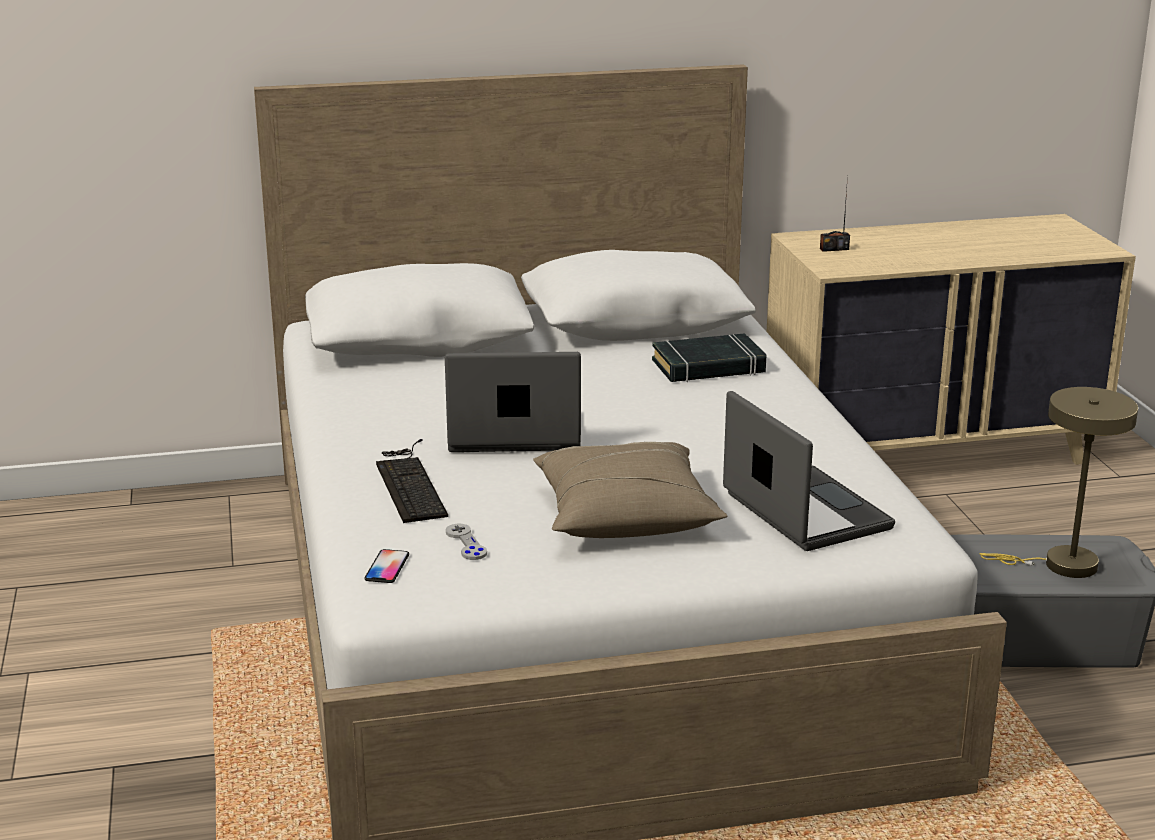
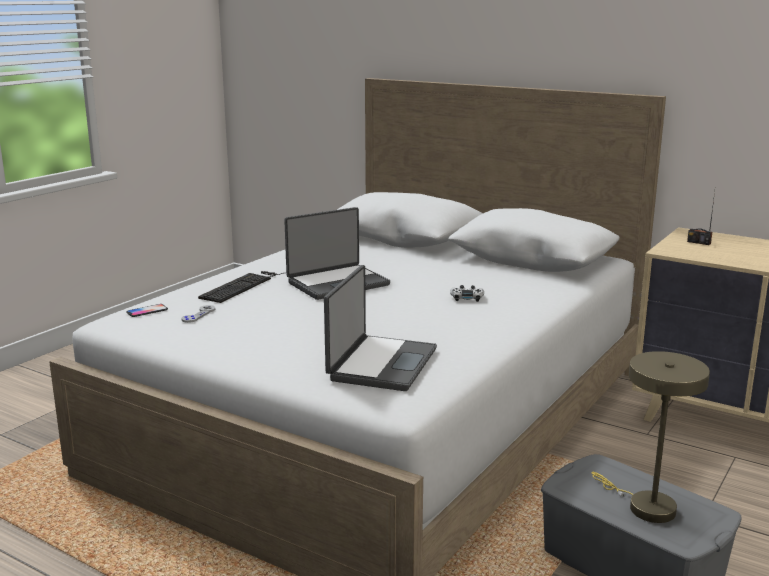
camera: 45 degrees right, 5 degrees down
laptop [445,352,581,452] -> laptop turned 105 degrees clockwise [284,207,390,300]
beige pillow [533,442,727,538] -> none
black book [652,333,766,382] -> none
none -> white game controller [450,285,484,302]

